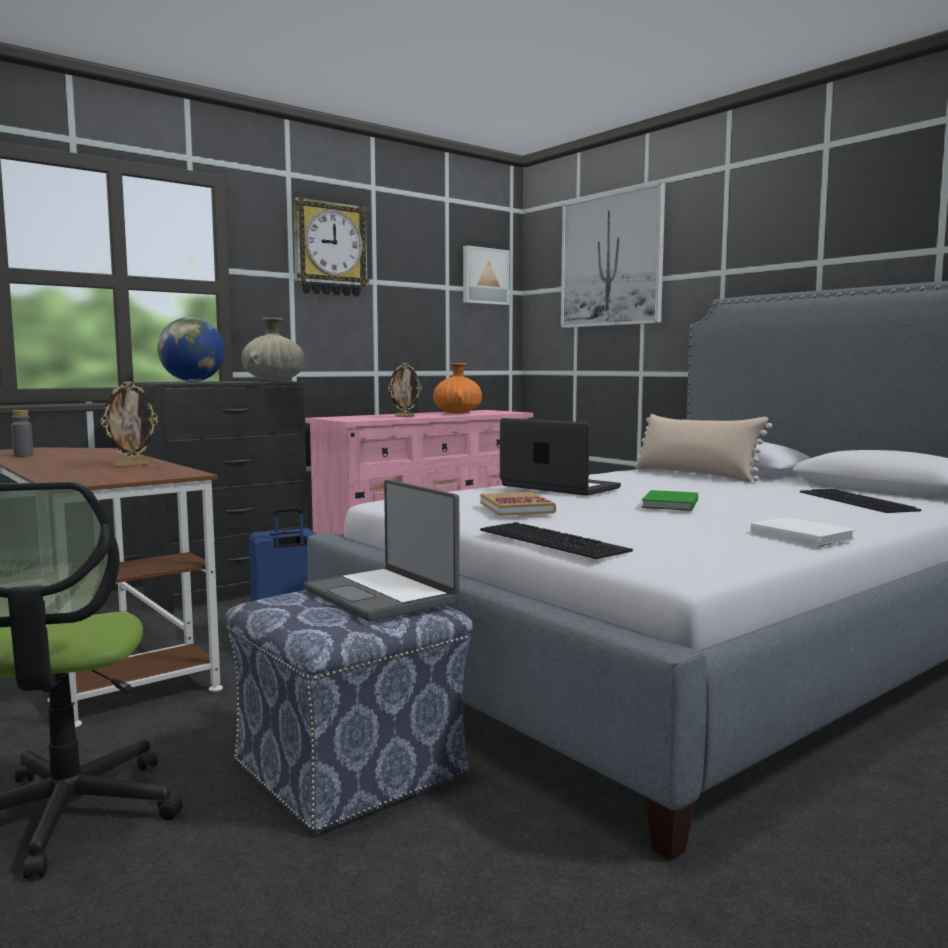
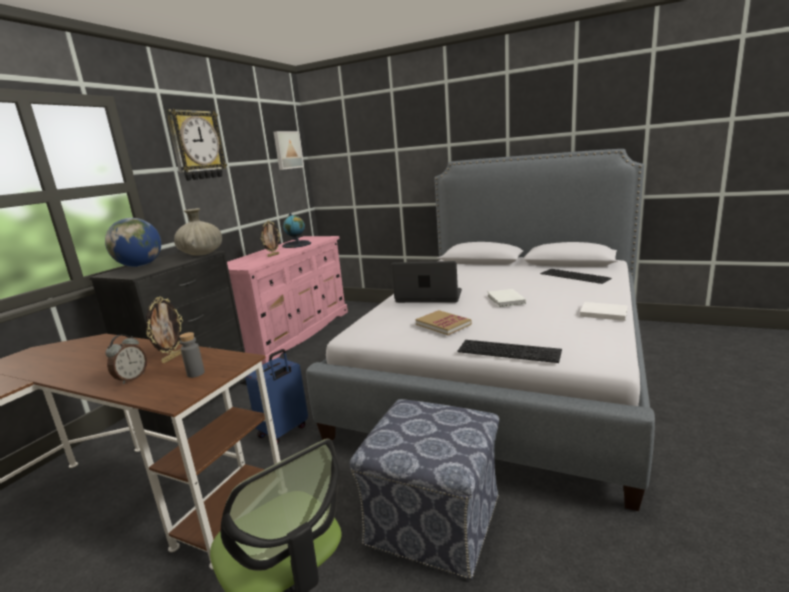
camera: 25 degrees left, 10 degrees up
grey bottle [11,410,34,457] -> grey bottle moved to [179,332,205,378]
laptop [304,480,460,621] -> none
orange vase [433,363,482,414] -> globe [282,212,311,248]
picture [561,182,665,328] -> none
beige pillow [634,414,772,482] -> none
green book [641,490,698,511] -> white book [488,289,526,307]
none -> alarm clock [105,334,147,384]

